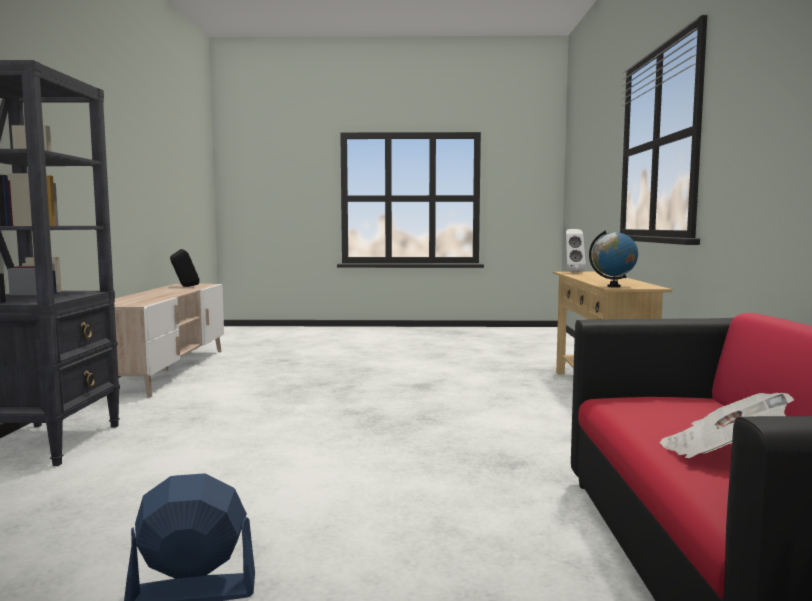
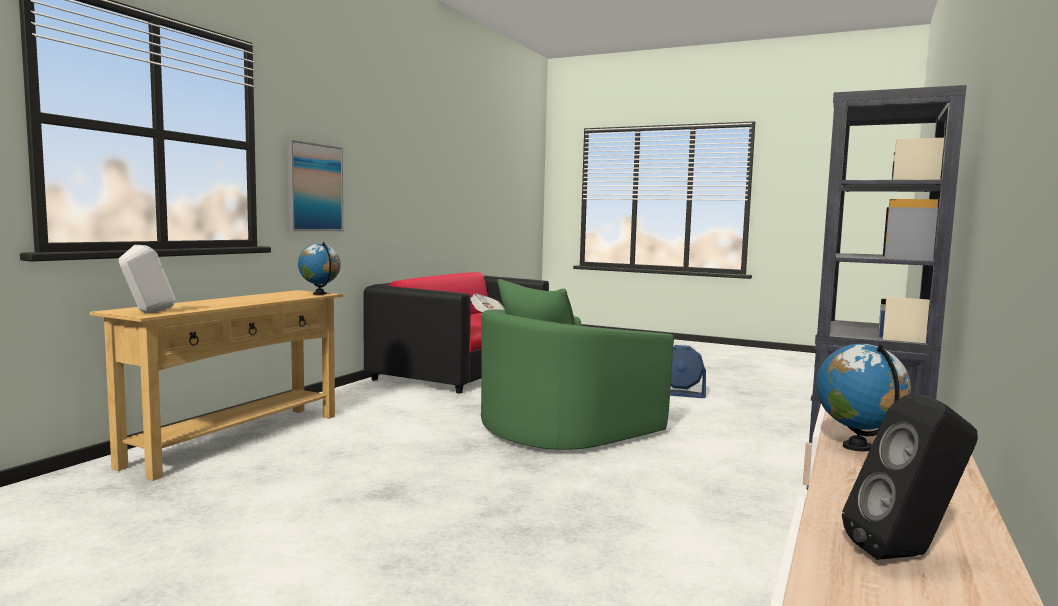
camera: 155 degrees left, 0 degrees up
none -> picture [287,140,343,231]
none -> green armchair [481,279,674,450]
none -> globe [816,344,911,451]

